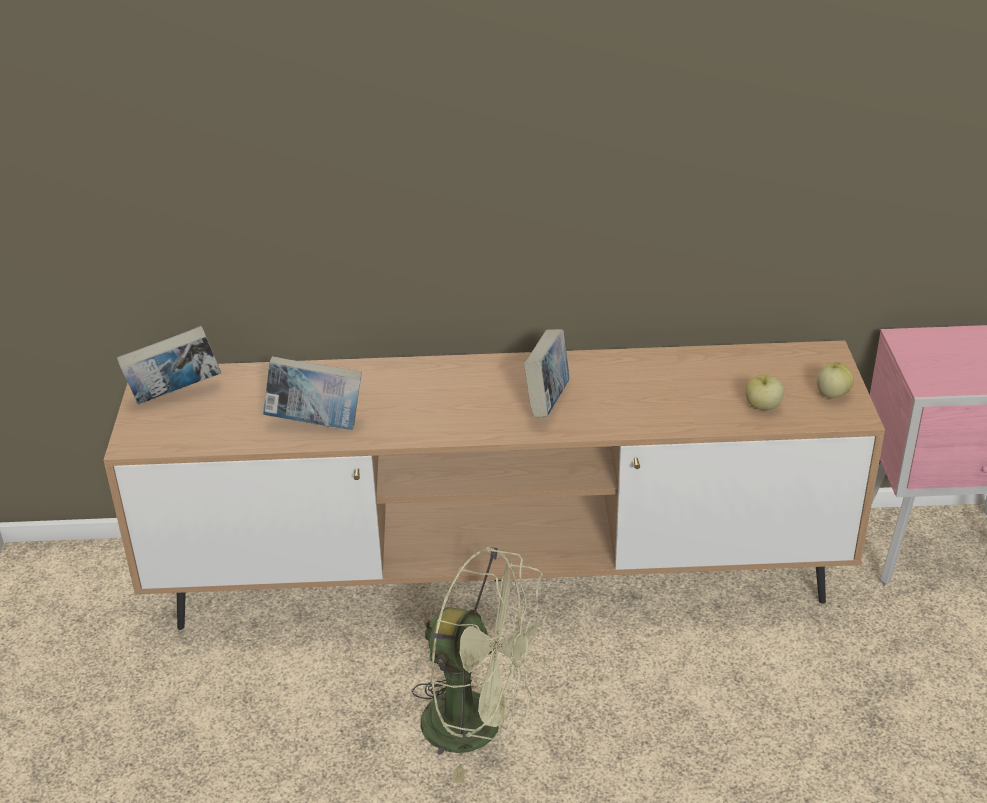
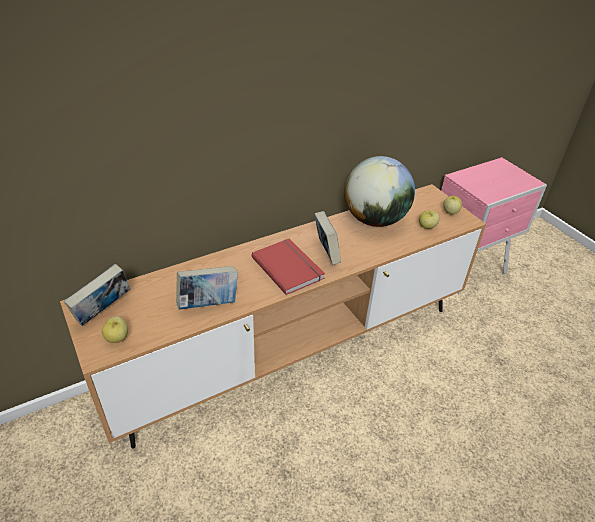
camera: 30 degrees left, 5 degrees up
green fan [412,547,550,783] -> none
none -> apple [102,316,128,343]
none -> red book [252,239,325,295]
none -> globe [344,156,415,227]

